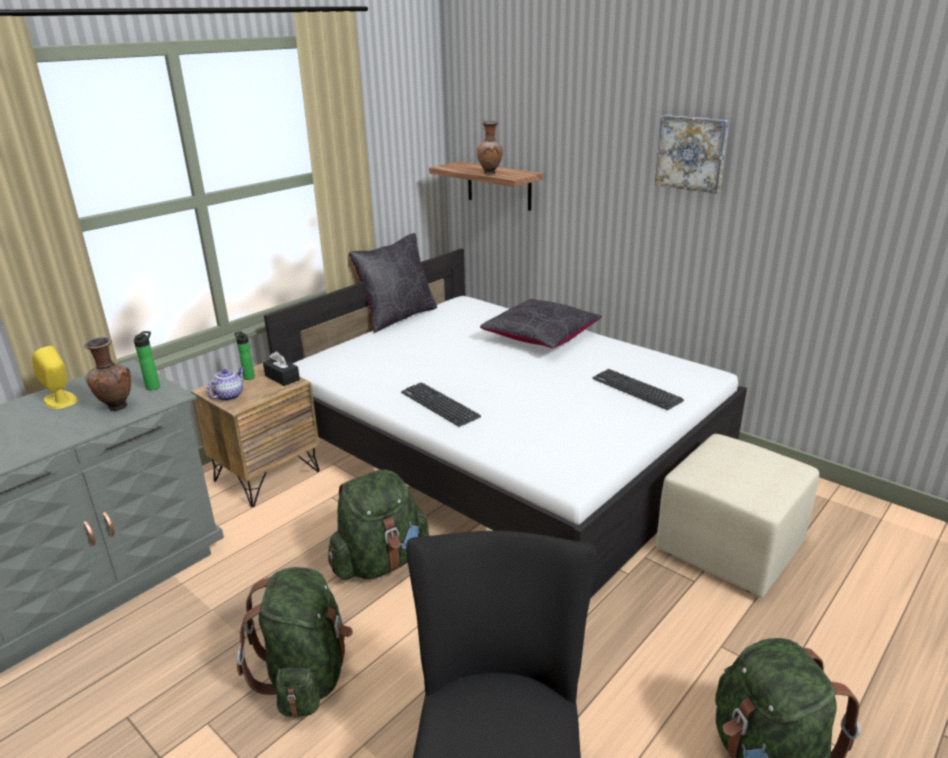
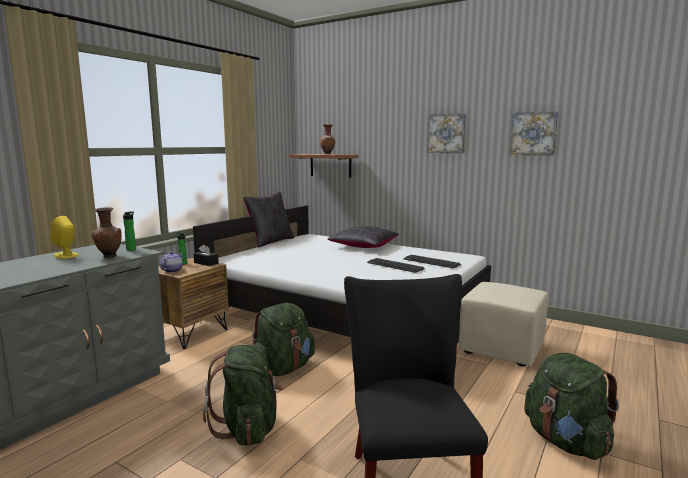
camera: 10 degrees left, 15 degrees down
keyboard [401,383,481,427] -> keyboard moved to [367,258,425,273]
none -> picture [510,111,558,156]

